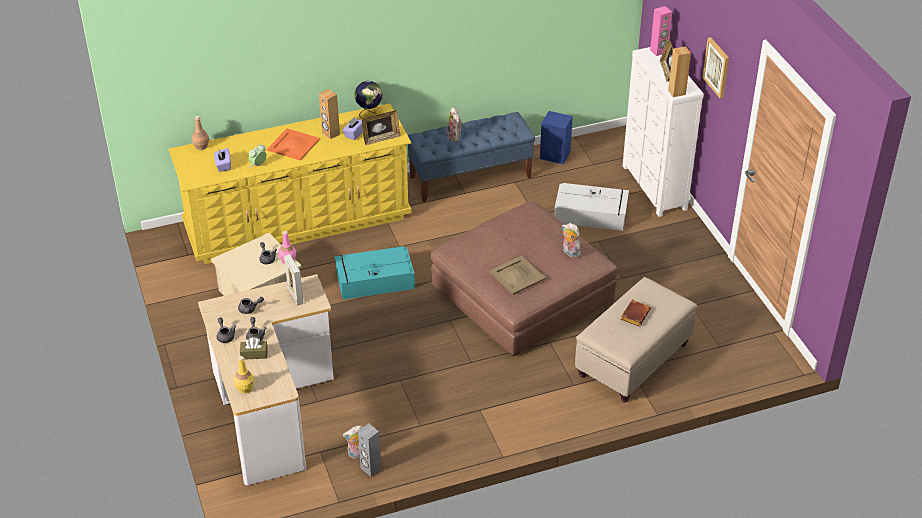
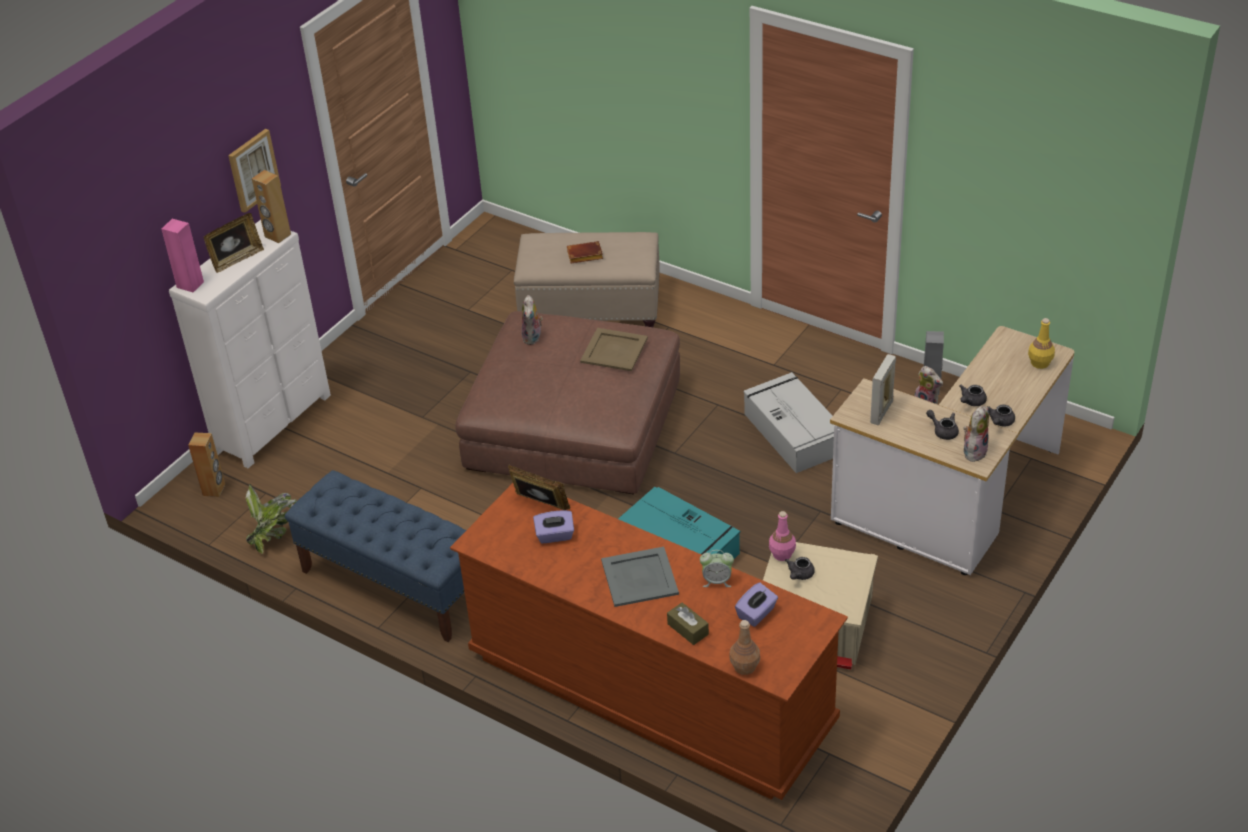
camera: 125 degrees left, 0 degrees up
yellow dresser [169,103,411,264] -> brown dresser [450,483,848,800]
brown tissue box [240,337,268,360] -> brown tissue box moved to [667,602,709,645]
orange tray [267,128,320,161] -> grey tray [601,547,679,607]
brown speaker [319,89,340,139] -> brown speaker moved to [188,432,225,497]
globe [354,81,383,119] -> none
plush toy [447,107,463,142] -> plush toy moved to [963,406,989,462]
blue speaker [540,111,573,165] -> potted plant [245,484,297,554]
grey storage box [554,183,629,231] -> grey storage box moved to [743,372,834,473]

